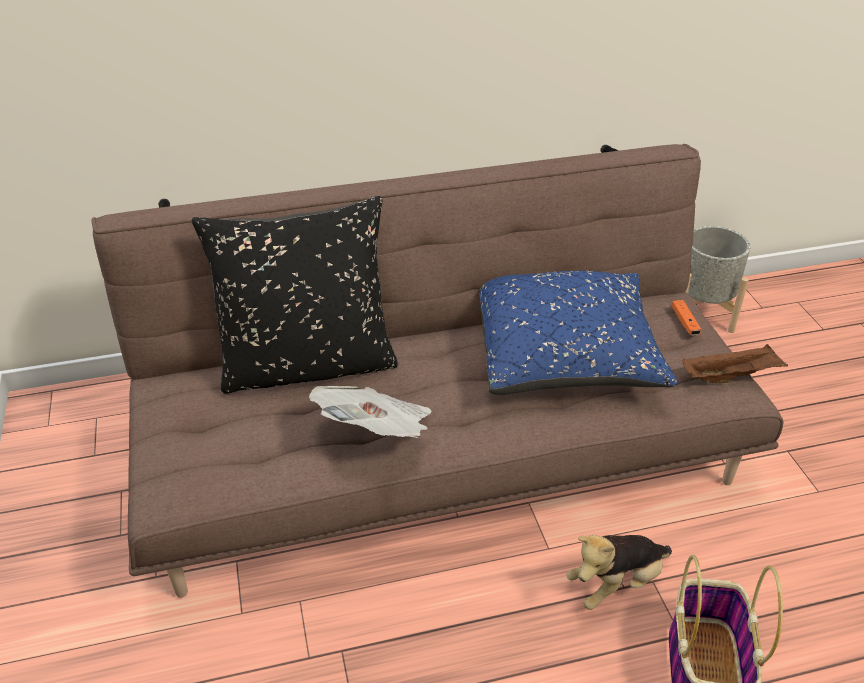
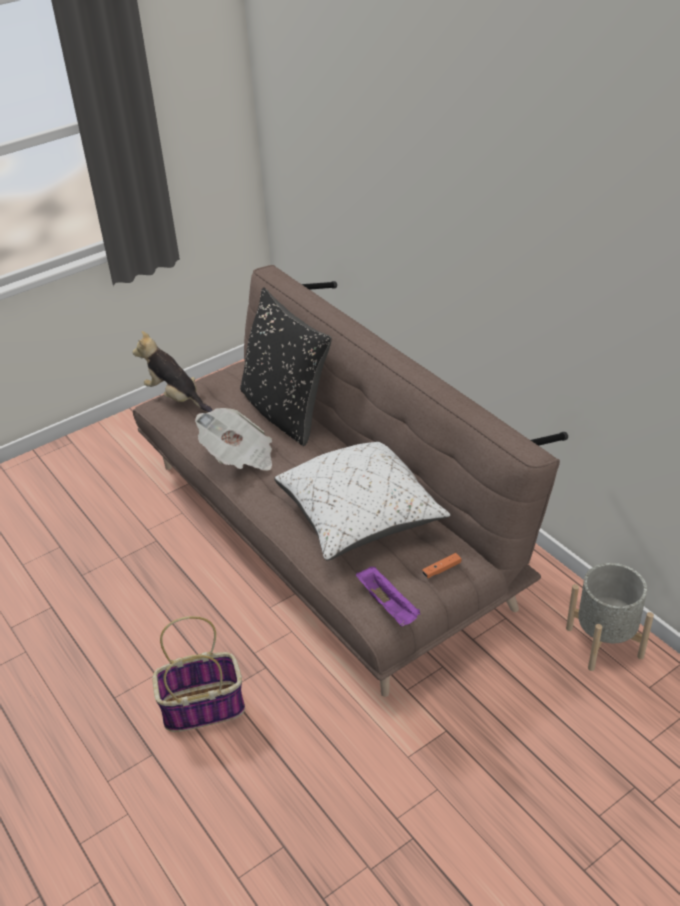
camera: 70 degrees right, 0 degrees up
blue pillow [479,271,677,395] -> white pillow [274,442,450,561]
plush toy [567,535,672,610] -> plush toy moved to [132,331,212,412]
brown tray [683,344,788,383] -> purple tray [356,566,420,626]

